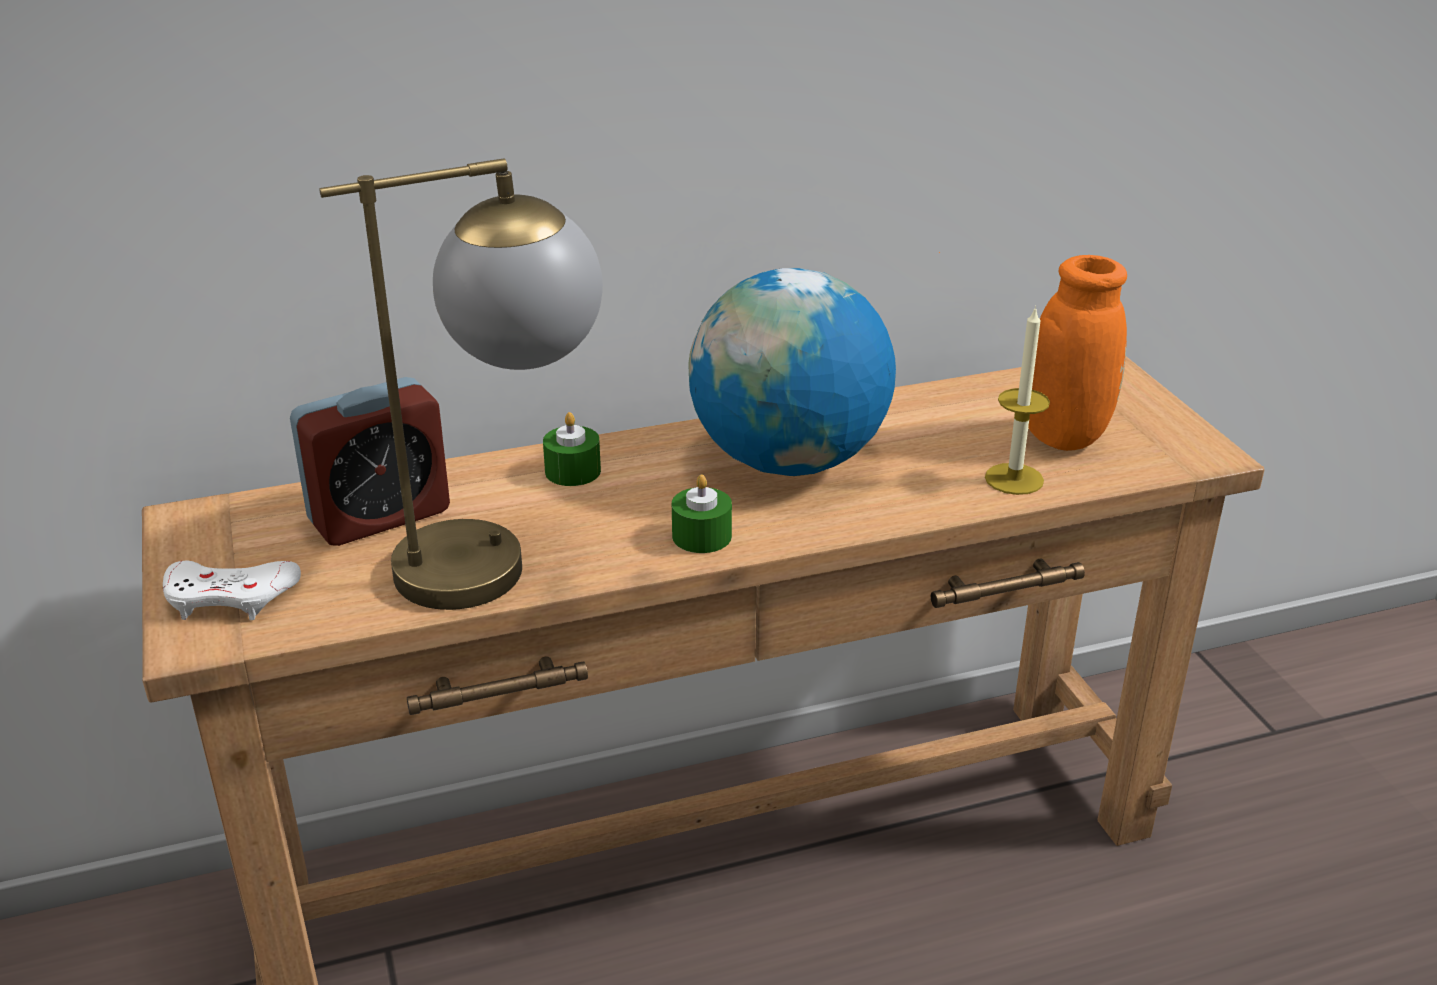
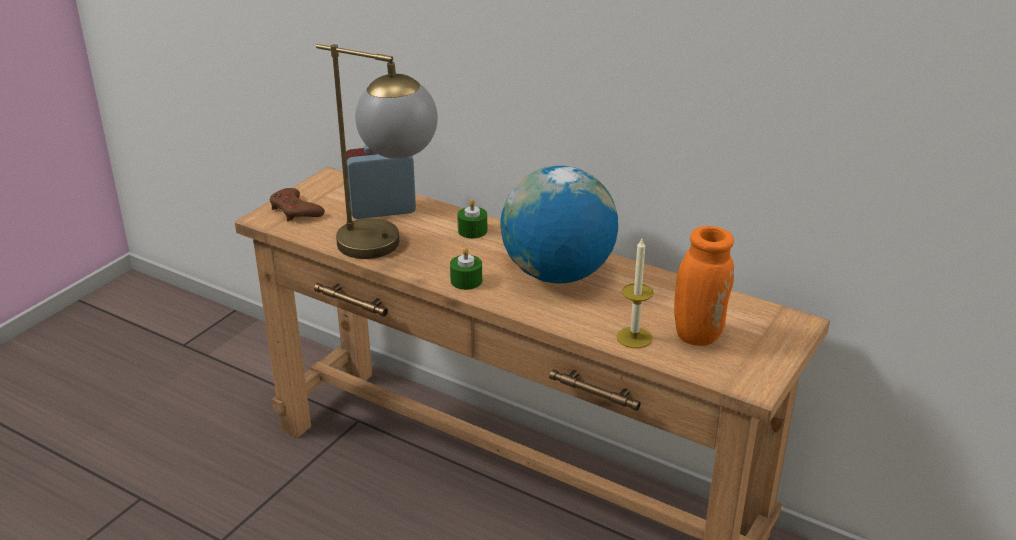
camera: 50 degrees right, 0 degrees up
white game controller [163,560,301,620] -> brown game controller [270,188,325,221]
alarm clock [290,377,450,546] -> alarm clock turned 150 degrees clockwise [346,145,416,219]

